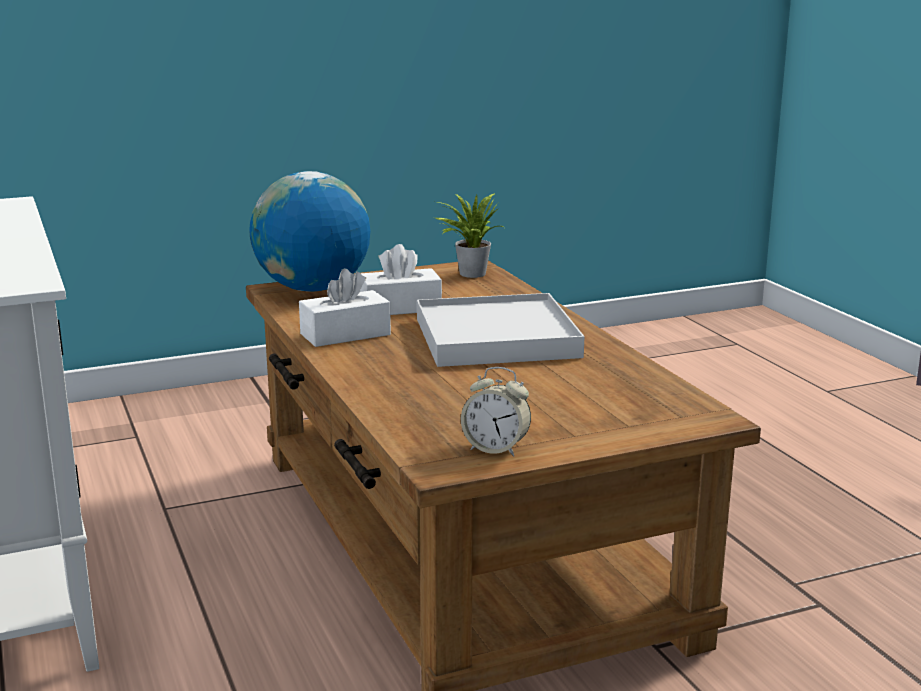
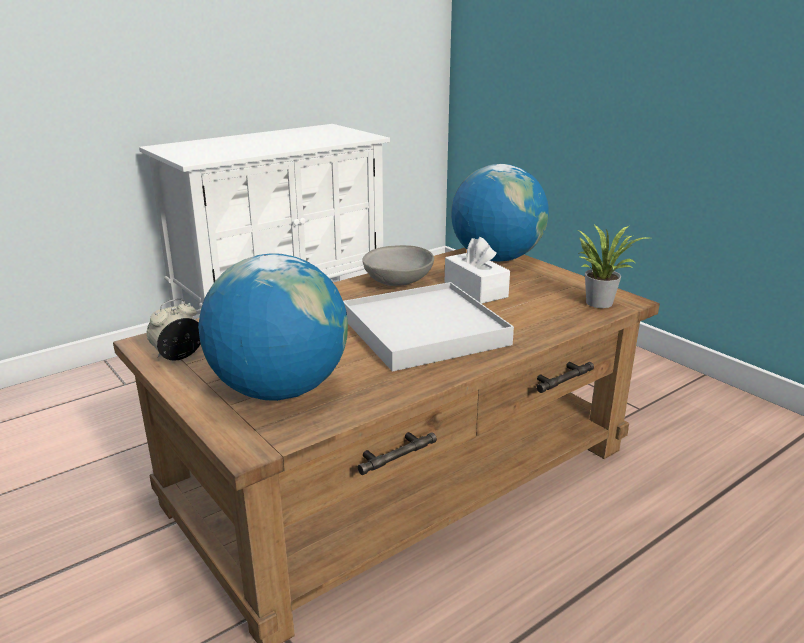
camera: 75 degrees right, 5 degrees up
white tissue box [299,268,391,347] -> grey bowl [362,245,434,286]
alarm clock [461,367,531,457] -> alarm clock turned 45 degrees clockwise [147,299,200,361]
none -> globe [198,254,348,401]

